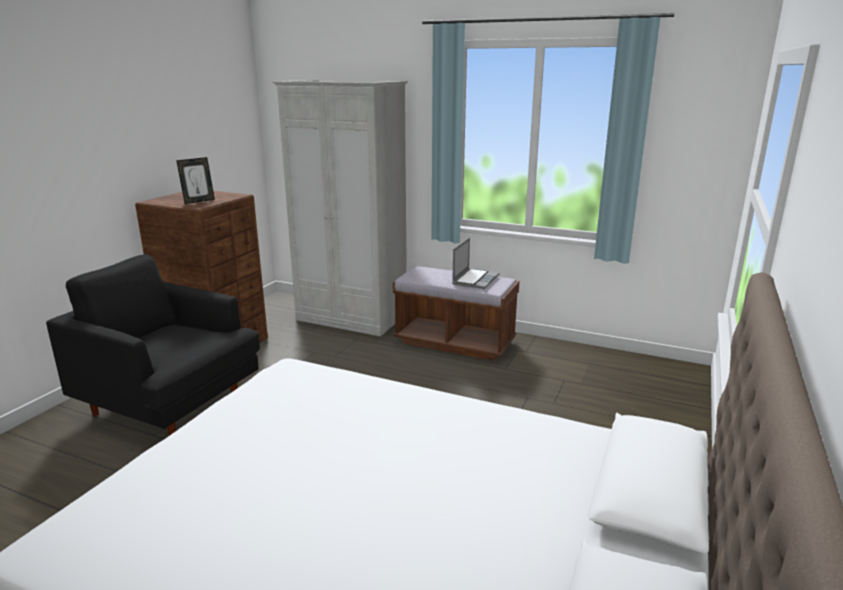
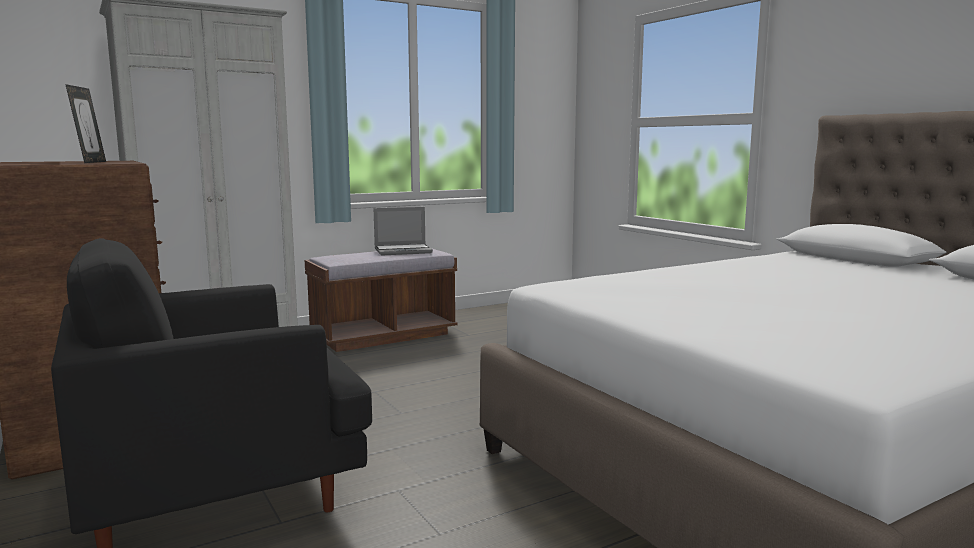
camera: 55 degrees left, 10 degrees down
laptop [452,237,499,289] -> laptop turned 105 degrees clockwise [374,207,433,256]

